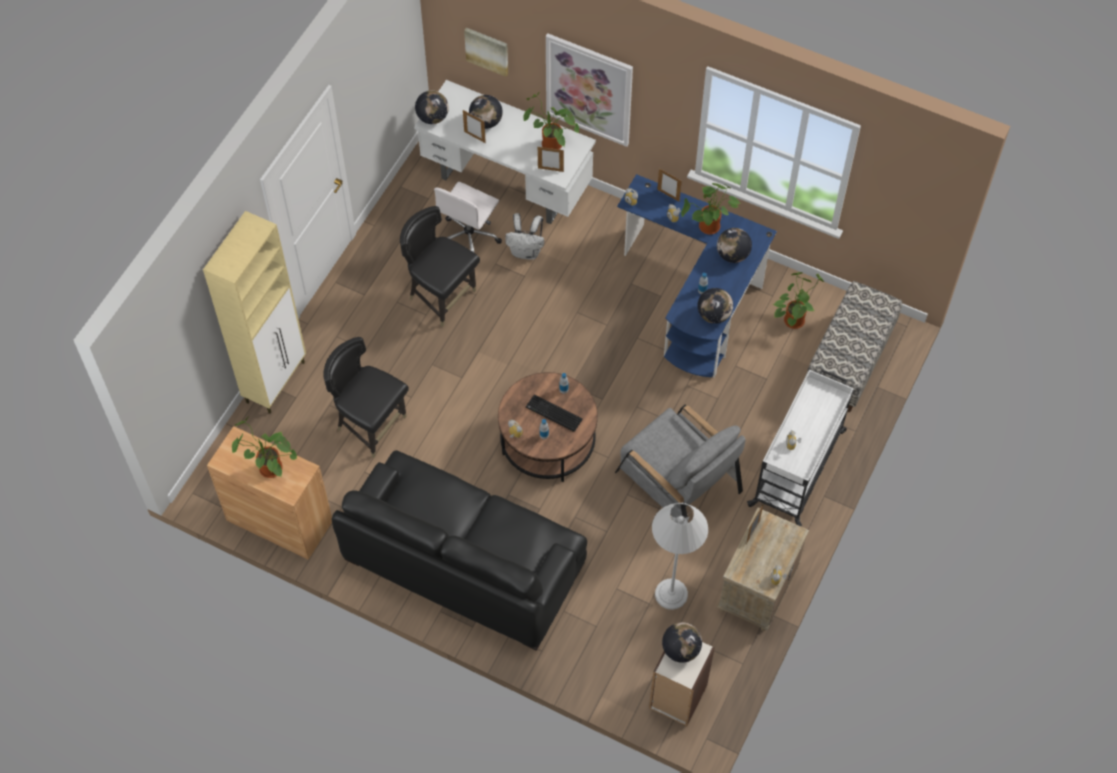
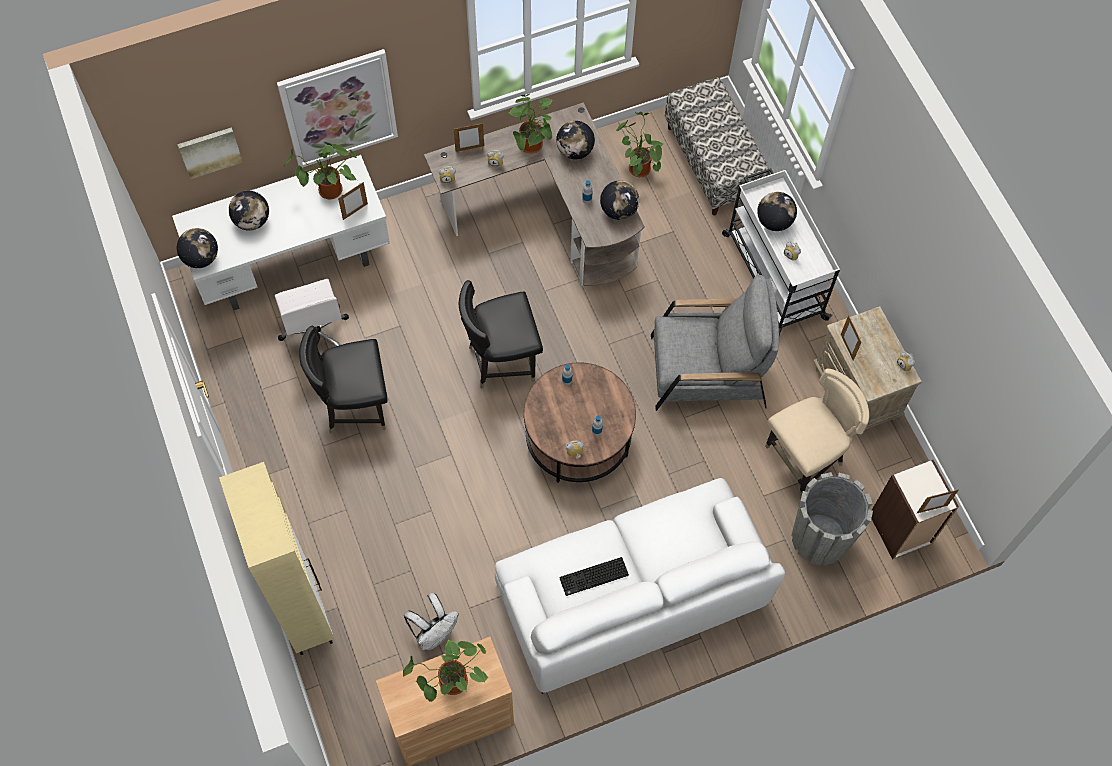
camera: 50 degrees left, 5 degrees up
black chair [323,337,409,458] -> black chair moved to [458,280,543,389]
black sofa [332,450,587,651] -> white sofa [495,478,785,694]
picture frame [463,110,486,143] -> picture frame moved to [917,489,959,513]
white backpack [506,213,544,260] -> white backpack moved to [404,593,459,650]
keyboard [526,394,583,432] -> keyboard moved to [559,557,629,596]
blue desk [617,174,777,378] -> brown desk [424,102,645,286]
white floor lamp [652,503,708,610] -> beige chair [765,369,869,496]
globe [662,622,702,663] -> globe moved to [757,192,797,231]
none -> grey planter [792,472,873,566]

